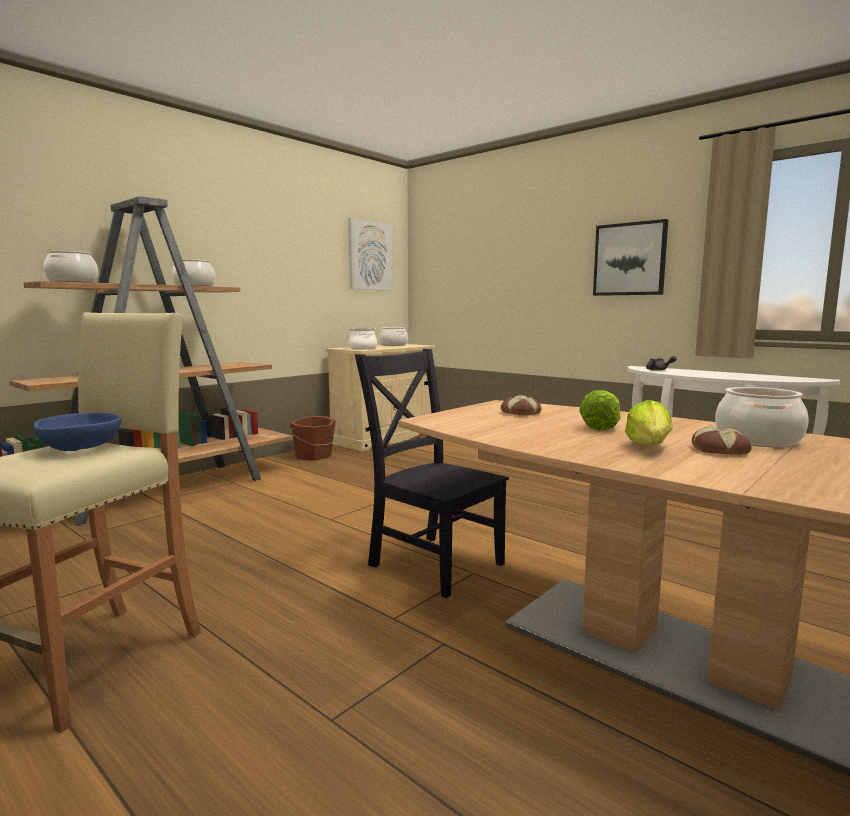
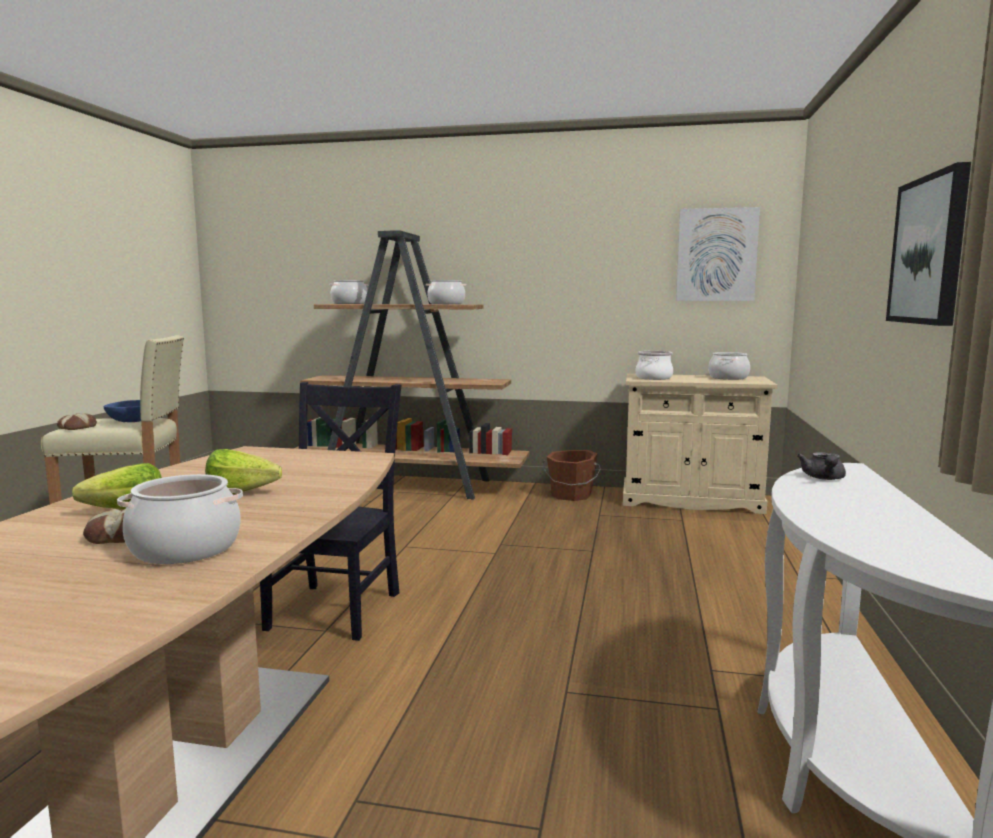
camera: 60 degrees right, 0 degrees up
bread [501,395,541,416] -> bread moved to [57,413,97,430]

